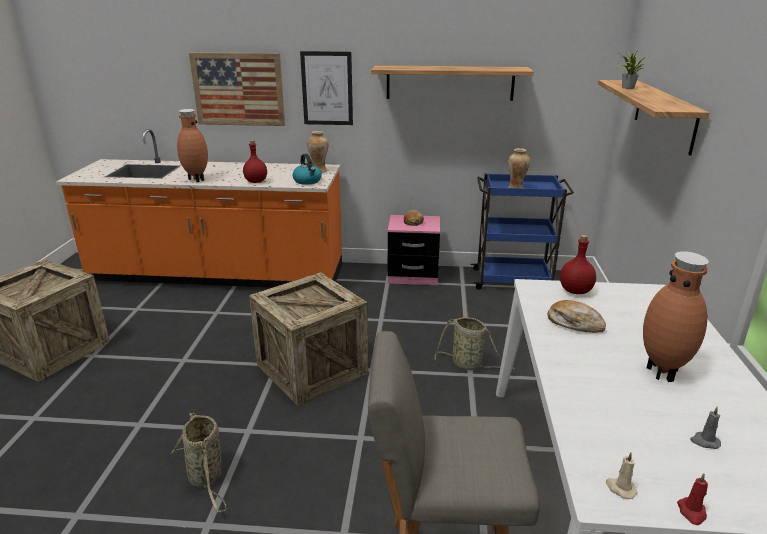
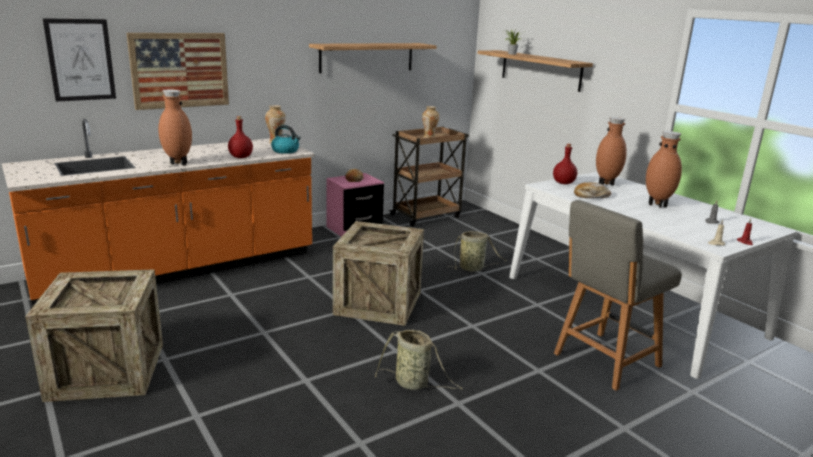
camera: 40 degrees left, 5 degrees down
picture [300,51,353,125] -> picture moved to [43,18,116,102]
blue cart [471,173,574,290] -> brown cart [389,127,469,227]
none -> brown vase [596,117,627,186]

